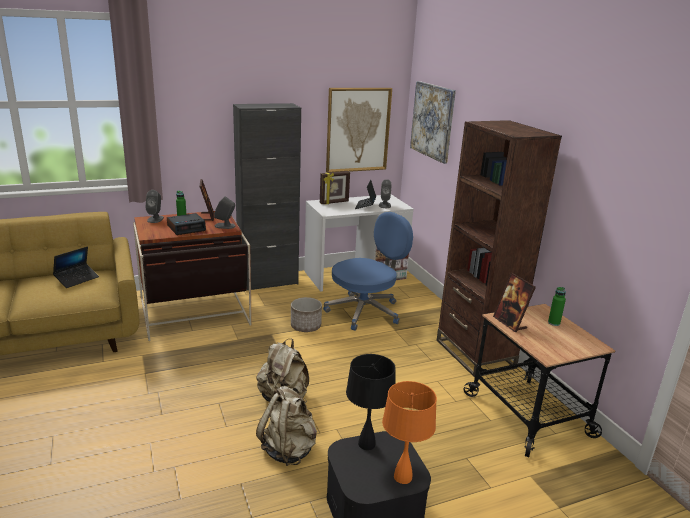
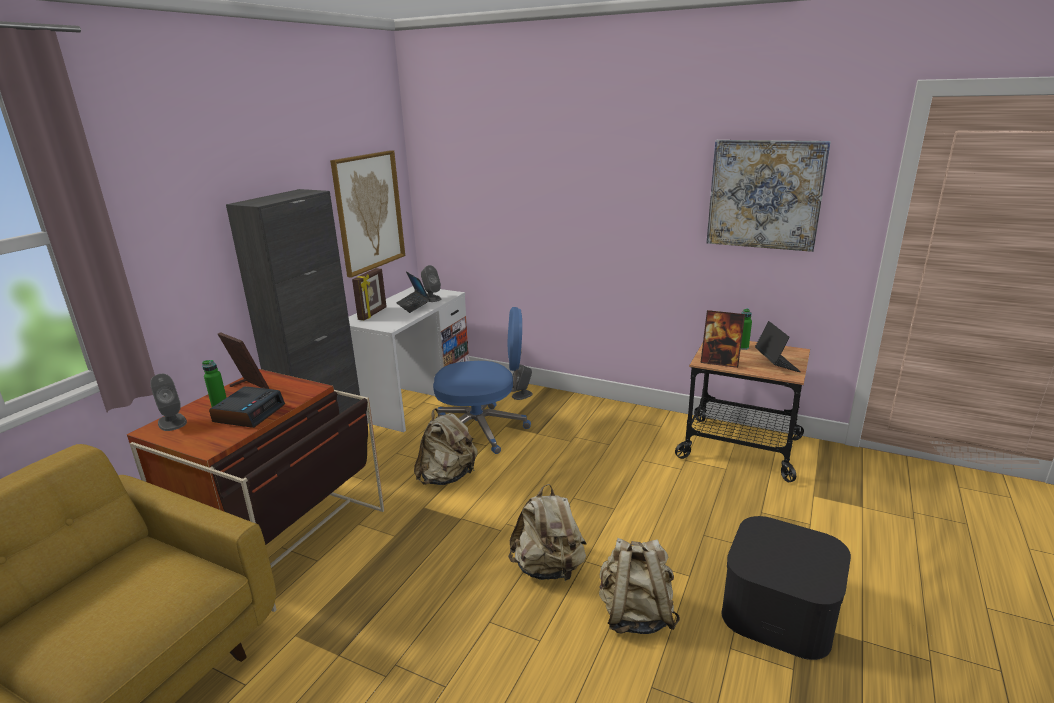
camera: 40 degrees left, 0 degrees up
laptop [53,246,99,288] -> laptop moved to [755,321,801,372]
grey speaker [214,196,235,229] -> grey speaker moved to [512,365,533,400]
planter [291,297,322,332] -> beige backpack [414,408,478,485]
blue office chair [323,212,413,331] -> blue office chair turned 75 degrees clockwise [433,307,531,454]
black table lamp [346,354,396,450] -> none
orange table lamp [382,381,437,484] -> none
picture [410,81,456,164] -> picture moved to [706,140,831,252]
brown bookcase [437,120,562,378] -> none

